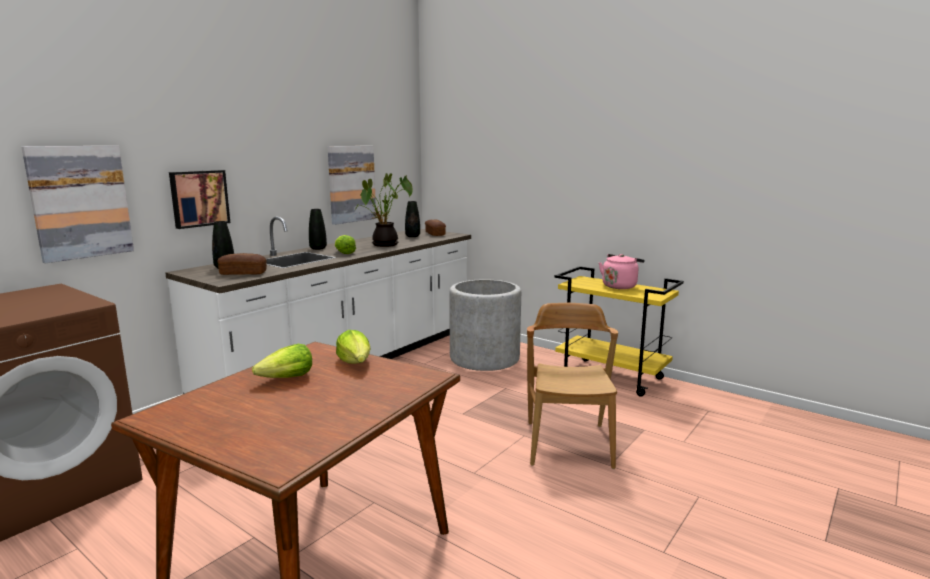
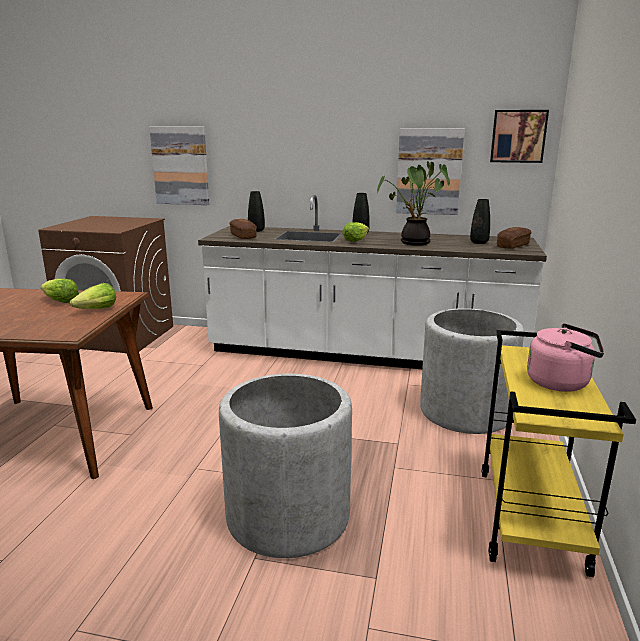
camera: 65 degrees right, 5 degrees up
picture [169,170,230,229] -> picture moved to [490,110,549,163]
brown chair [527,303,618,469] -> grey planter [219,374,352,558]

